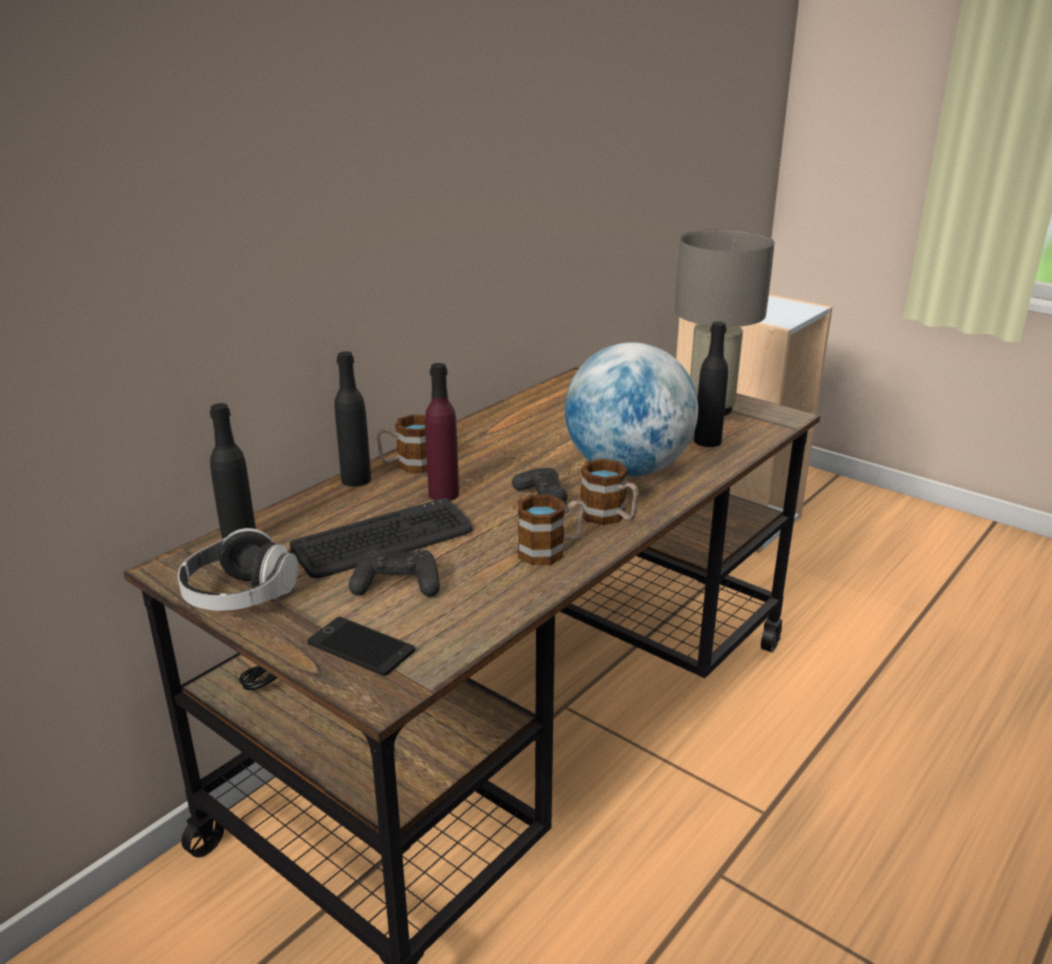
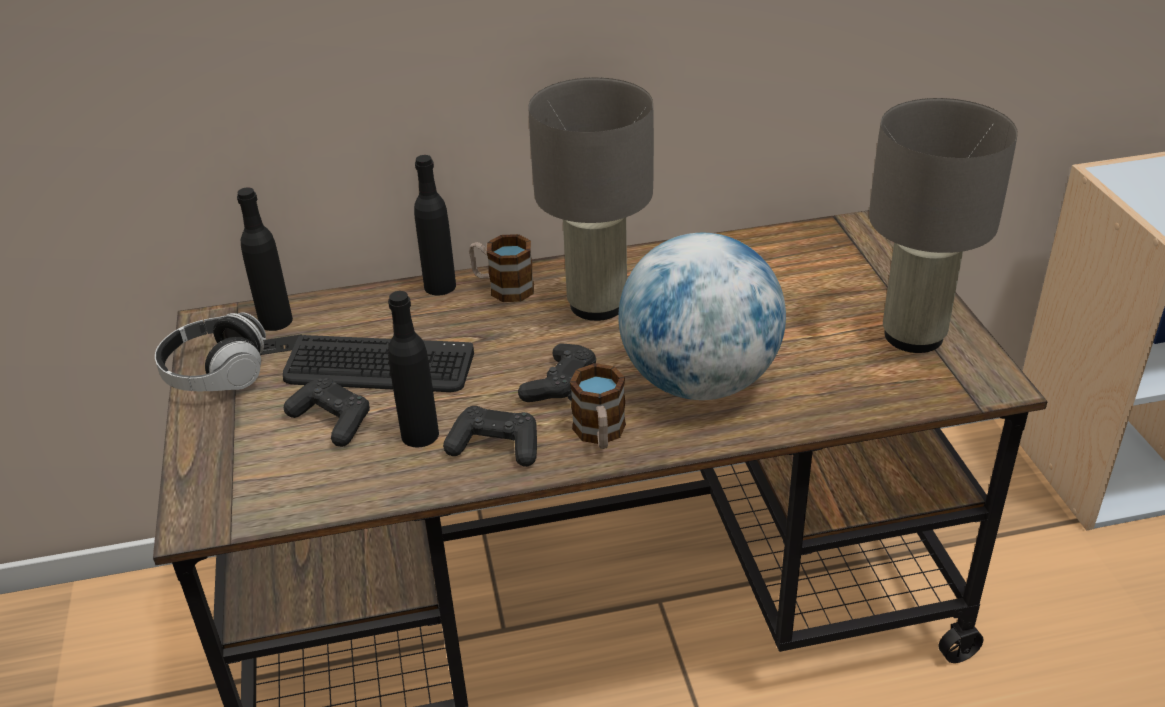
camera: 40 degrees right, 10 degrees up
phone [307,617,415,676] -> none
purple bottle [425,363,459,501] -> none
mug [518,494,584,565] -> black game controller [443,406,537,467]
black bottle [694,321,728,447] -> black bottle moved to [388,291,439,448]
none -> grey table lamp [529,77,654,321]

